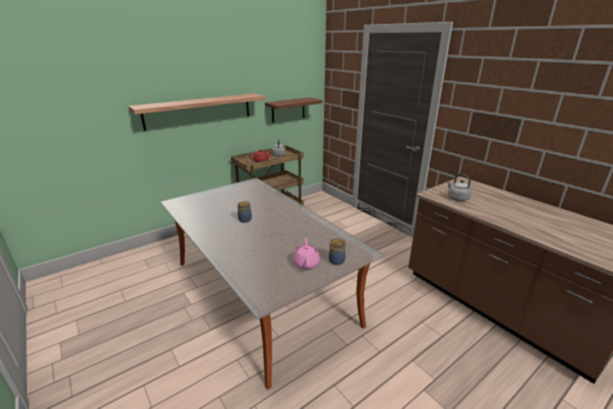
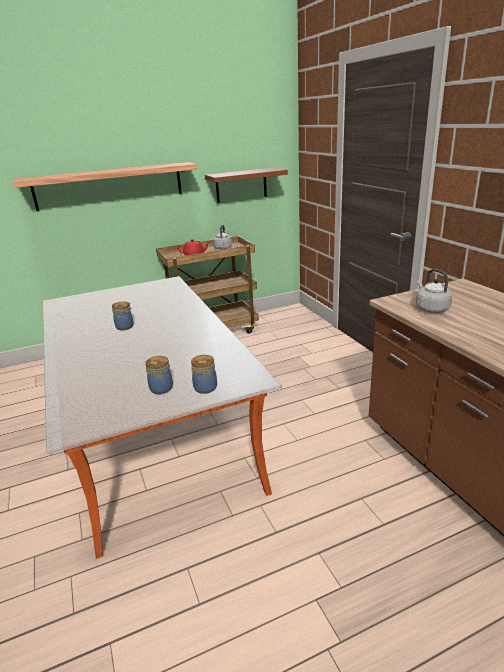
camera: 15 degrees right, 0 degrees up
pink teapot [293,238,320,269] -> jar [145,356,173,394]

